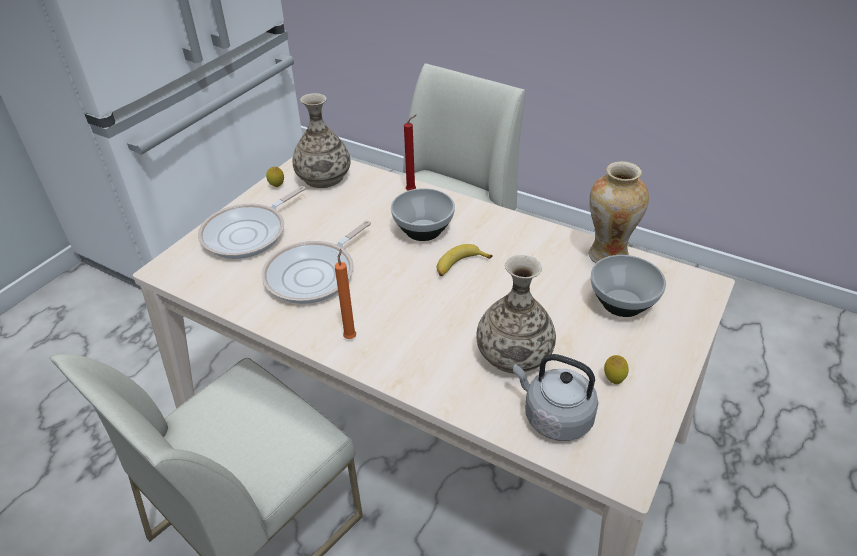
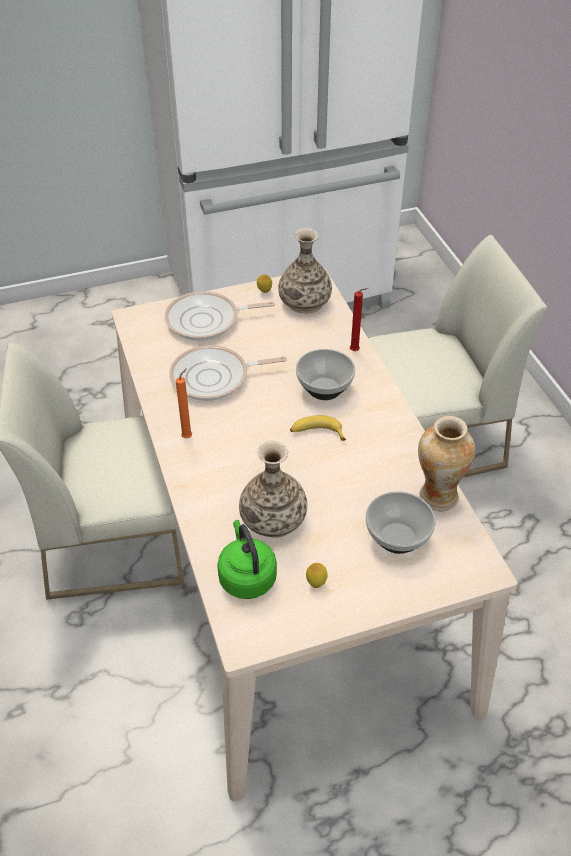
camera: 40 degrees right, 5 degrees up
grey kettle [513,354,598,441] -> green kettle [217,520,277,599]

